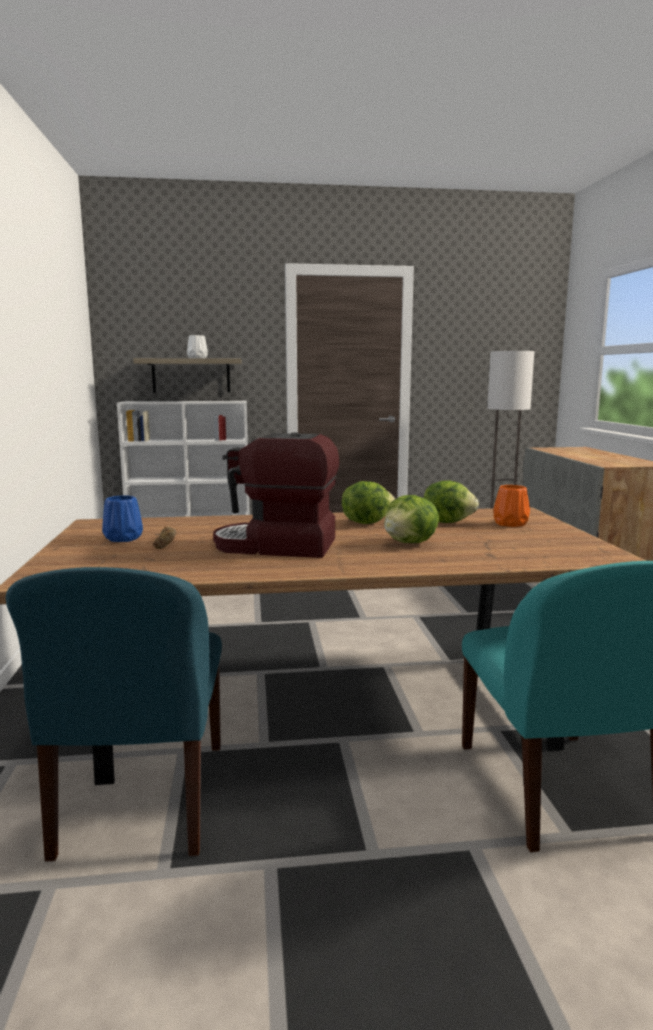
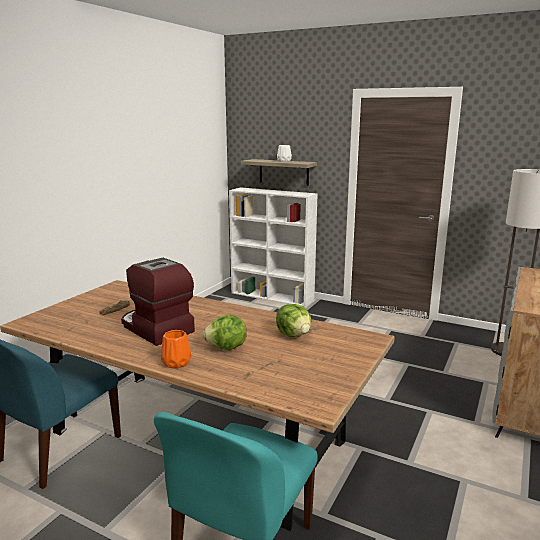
camera: 35 degrees right, 5 degrees up
blue vase [102,495,143,542] -> none
lettuce [342,481,395,524] -> none
orange vase [493,485,530,527] -> orange vase moved to [161,330,191,368]

